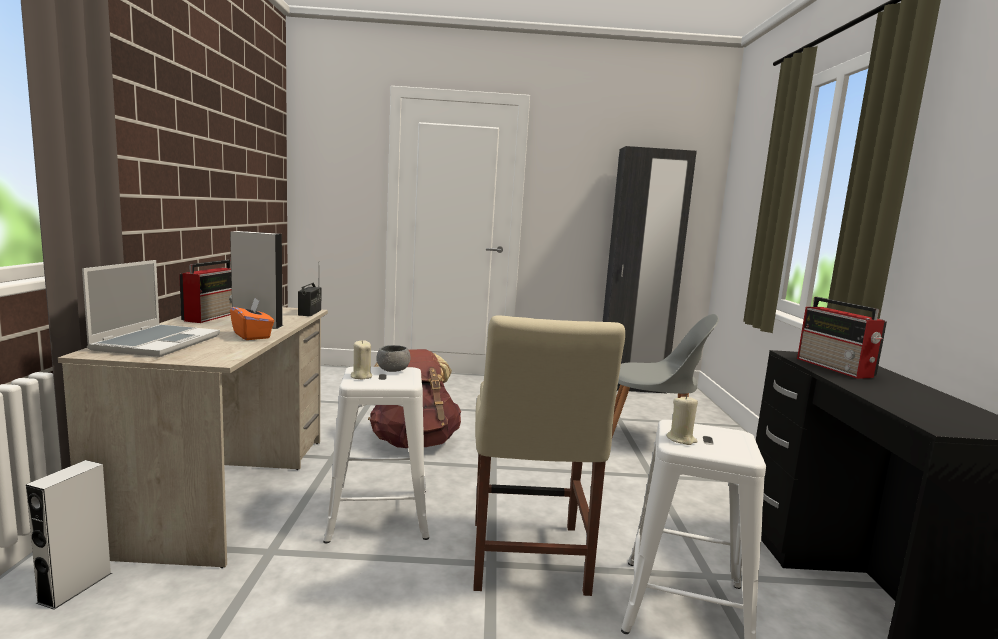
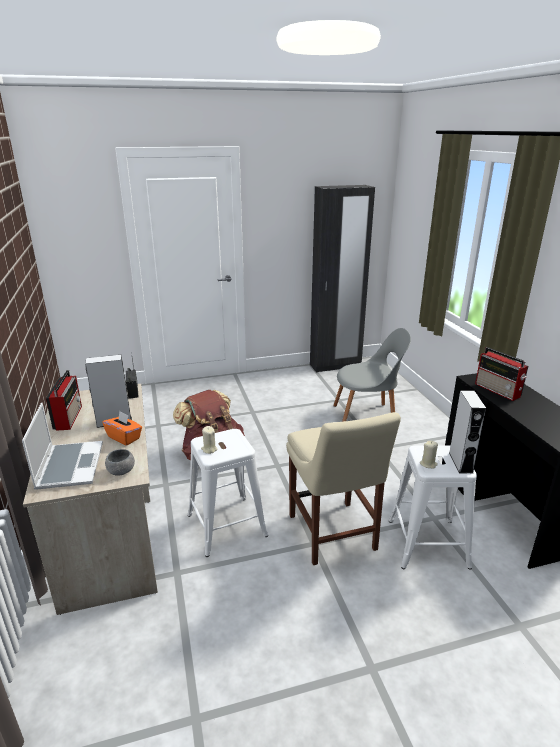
camera: 15 degrees left, 15 degrees up
grey speaker [26,460,112,610] -> grey speaker moved to [449,390,486,474]
grey bowl [377,345,410,372] -> grey bowl moved to [105,449,135,476]

